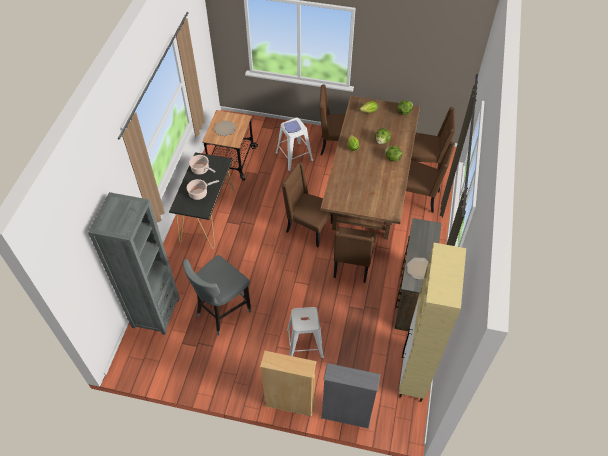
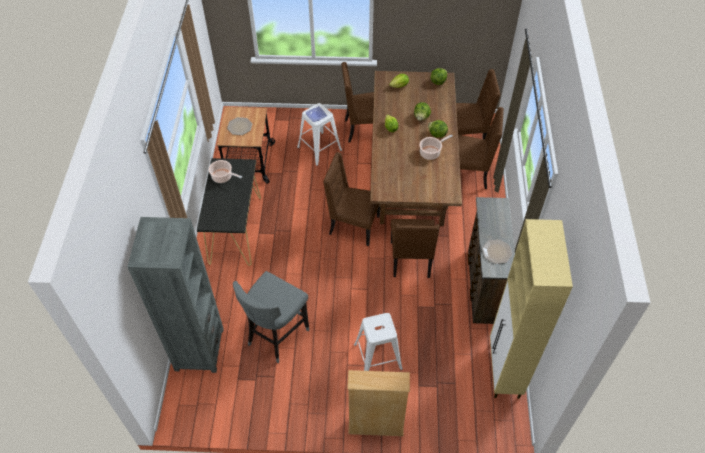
camera: 10 degrees left, 0 degrees up
cooking pot [187,179,219,200] -> cooking pot moved to [419,135,453,160]
grey bookcase [321,363,381,429] -> none

